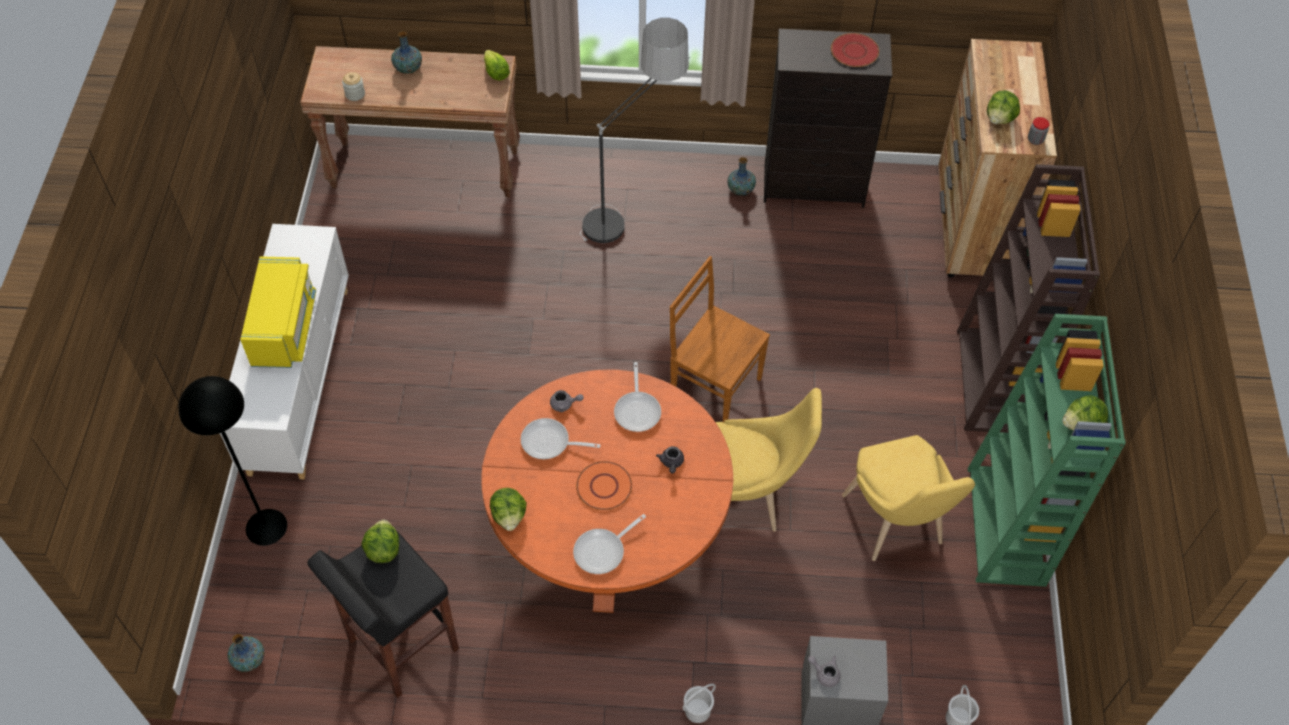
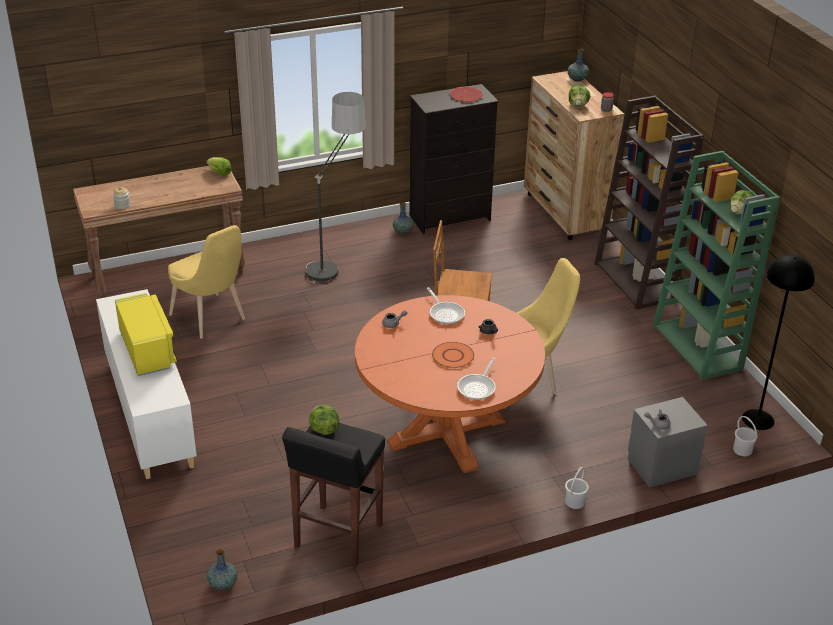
camera: 25 degrees left, 20 degrees down
black floor lamp [178,376,287,546] -> black floor lamp moved to [742,255,815,430]
vase [391,31,422,74] -> vase moved to [568,48,589,82]
lettuce [490,488,527,531] -> none
frying pan [521,418,601,459] -> none
yellow chair [842,435,975,561] -> yellow chair moved to [168,225,245,339]

